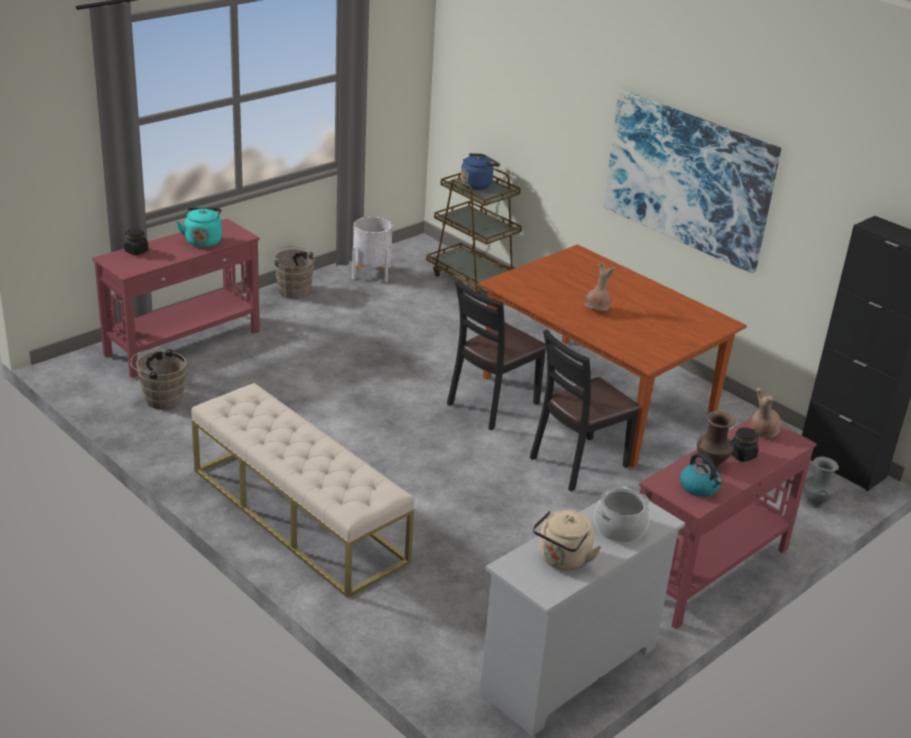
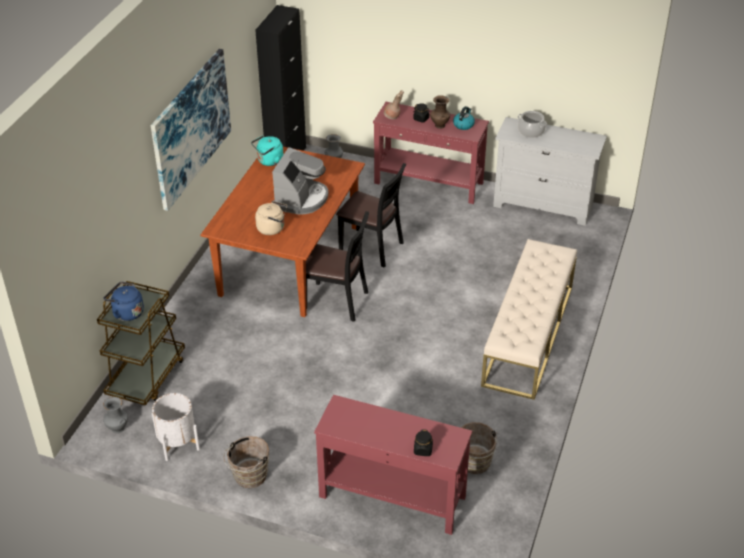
camera: 115 degrees left, 10 degrees up
turquoise kettle [176,208,222,247] -> turquoise kettle moved to [251,135,283,166]
beige kettle [533,510,602,570] -> beige kettle moved to [255,201,287,235]
brown vase [585,263,615,311] -> coffee machine [272,147,329,215]
none -> grey vase [103,397,128,434]

